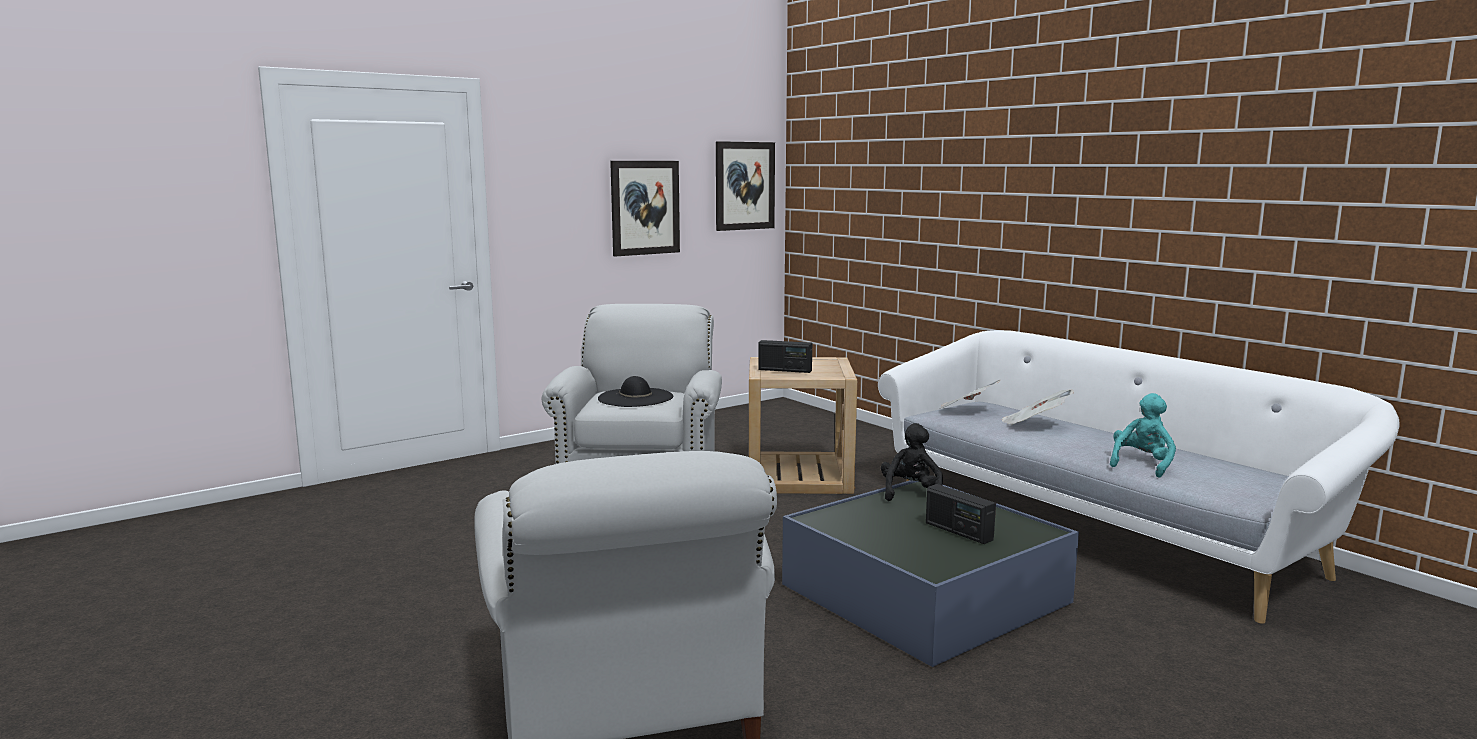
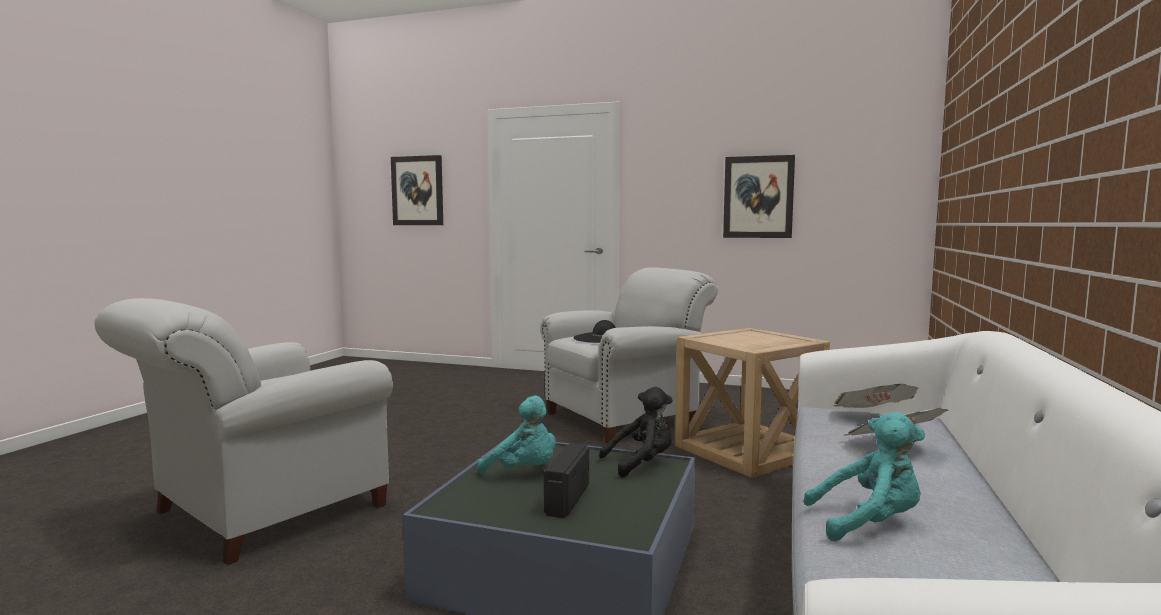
camera: 55 degrees right, 5 degrees down
picture [716,141,775,231] -> picture moved to [391,155,443,225]
radio [758,340,812,373] -> none
none -> turquoise plush toy [477,395,556,474]

